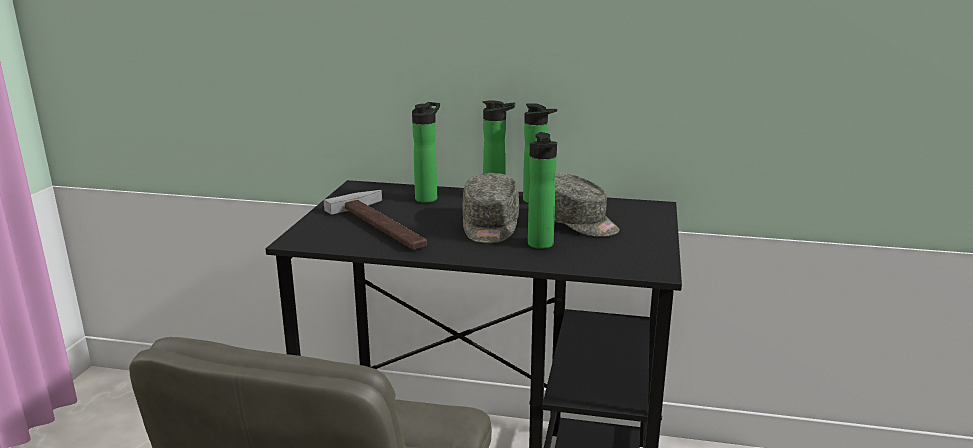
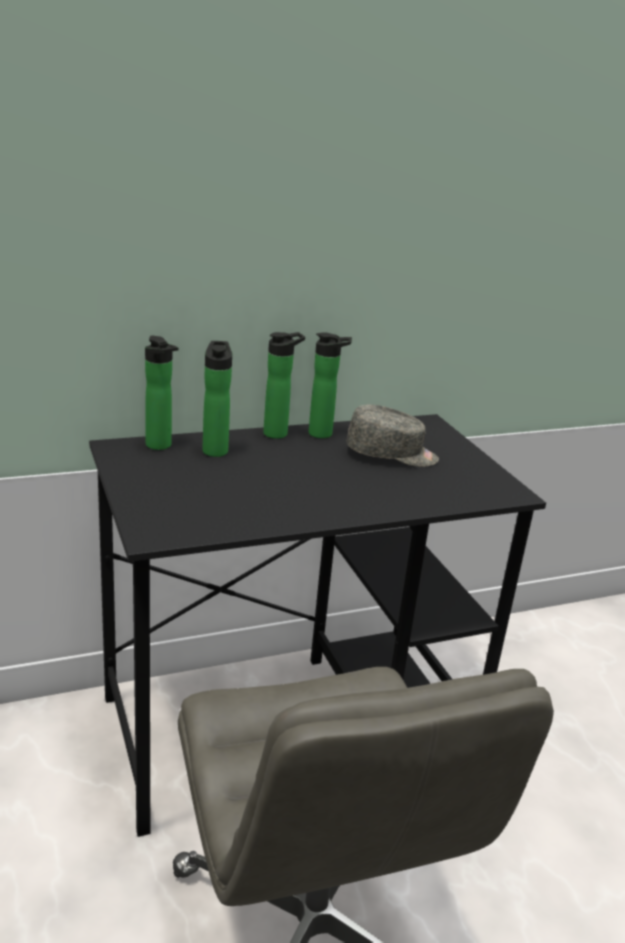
camera: 35 degrees left, 5 degrees up
hammer [324,190,427,250] -> none
grey cap [462,173,519,243] -> none
bottle [528,132,557,249] -> bottle moved to [145,336,179,450]

